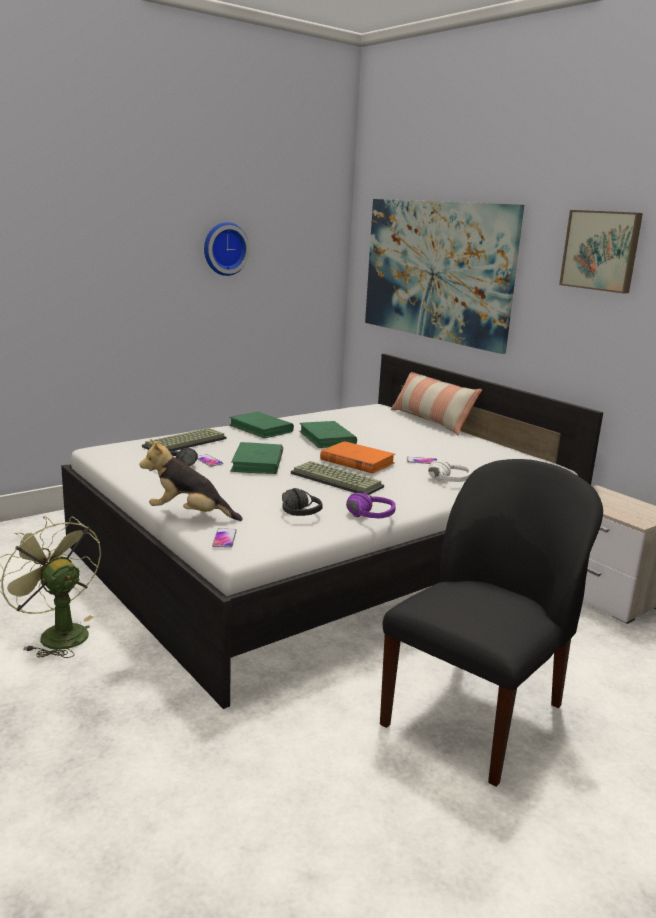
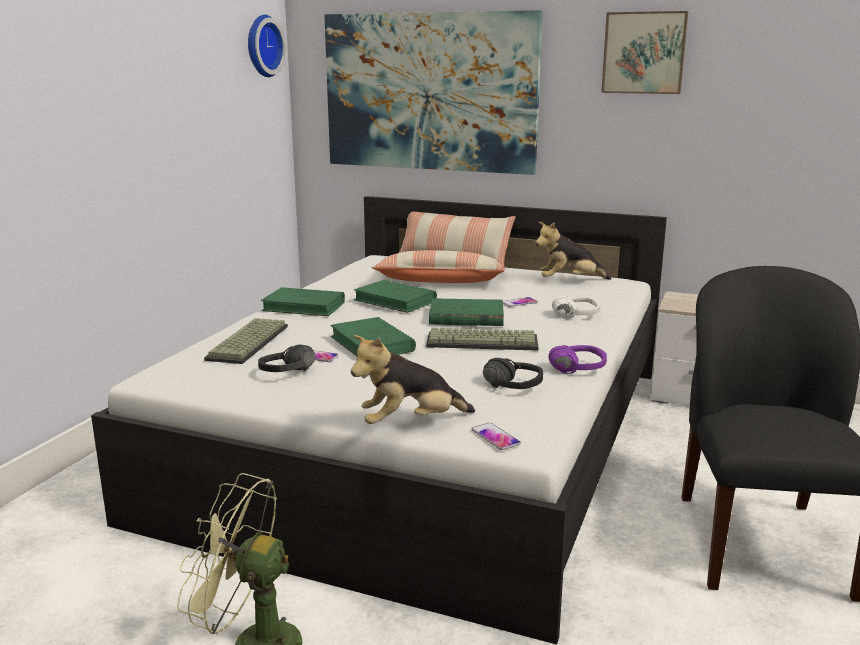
camera: 30 degrees left, 0 degrees up
wall clock [204,222,250,276] -> wall clock moved to [248,15,286,77]
orange book [320,441,395,474] -> green book [429,298,504,326]
none -> pillow [371,250,505,283]
none -> plush toy [535,222,611,280]

